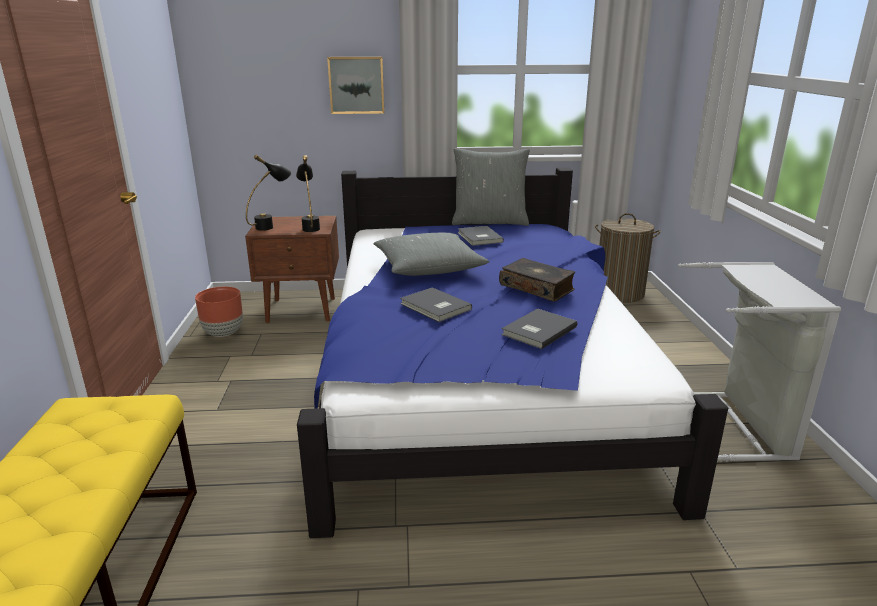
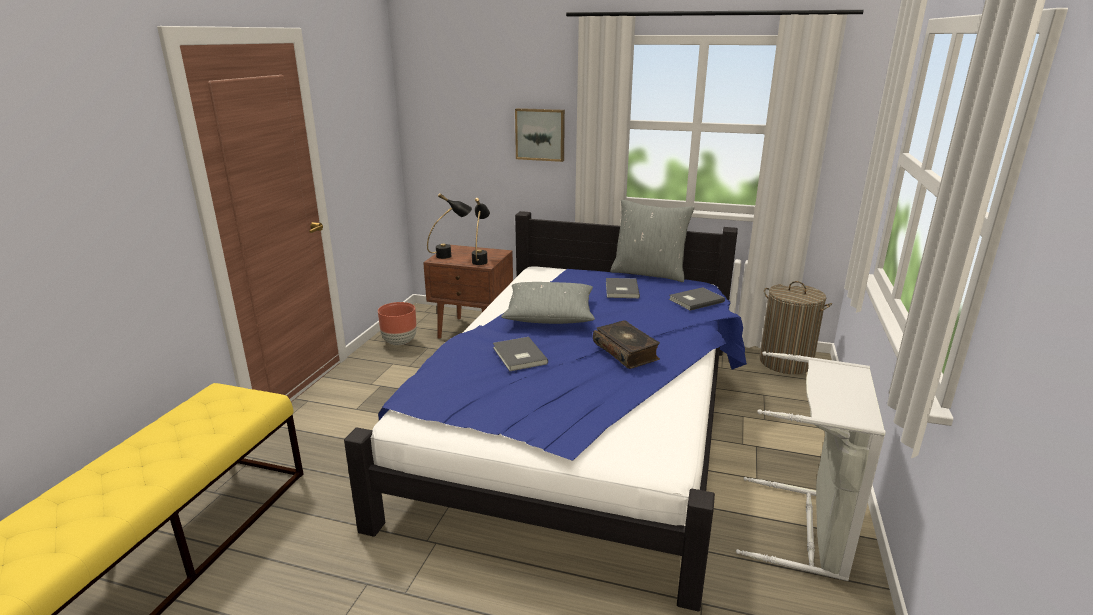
camera: 20 degrees right, 0 degrees up
grey book [501,308,577,349] -> grey book moved to [669,287,725,311]

